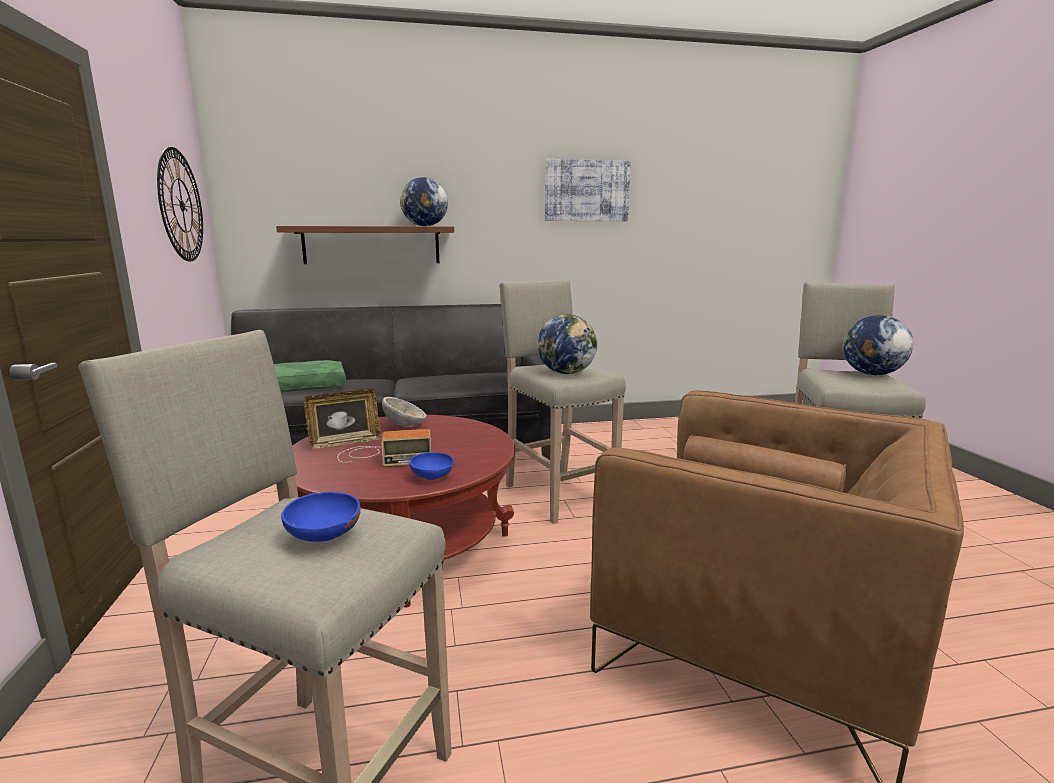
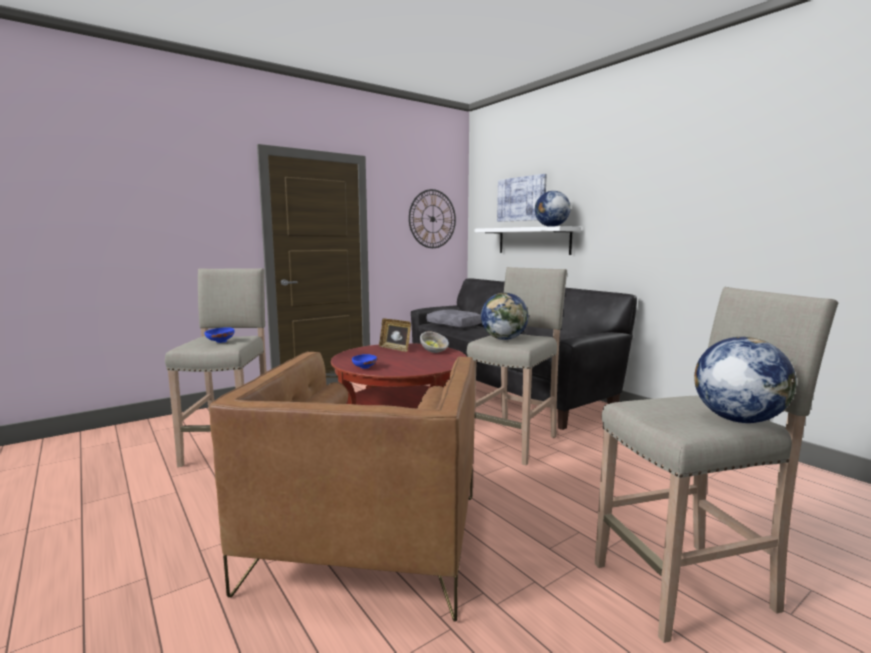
camera: 65 degrees right, 5 degrees down
green pillow [274,360,346,392] -> grey pillow [427,309,482,328]
brown shelf [276,226,454,264] -> white shelf [475,226,581,255]
radio [337,429,432,466] -> none
picture [545,159,631,221] -> picture moved to [497,174,547,222]

